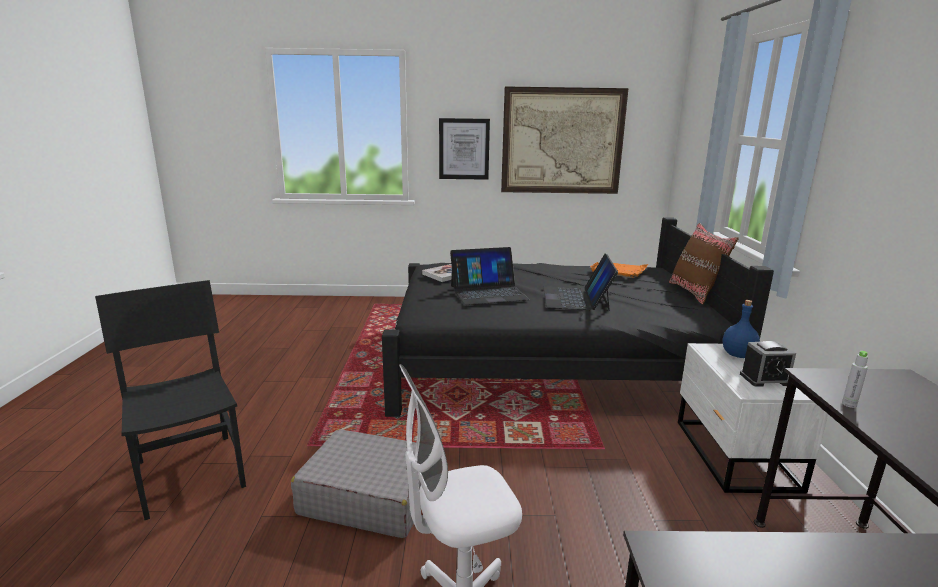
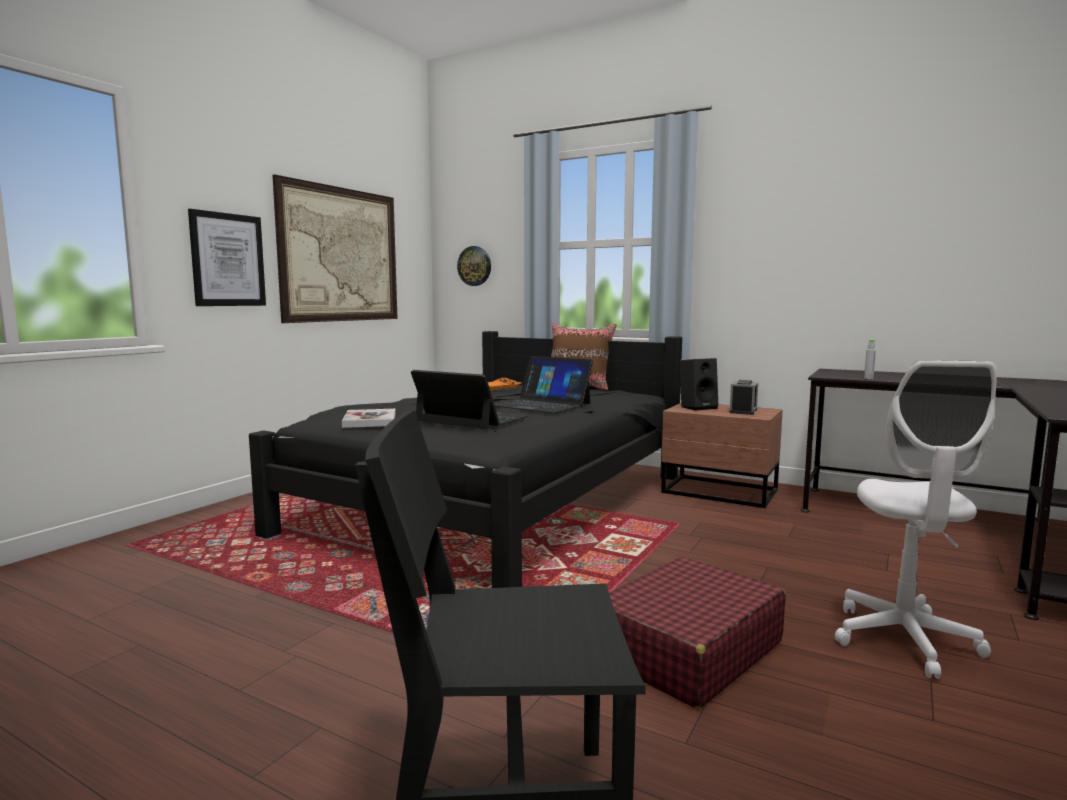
camera: 60 degrees left, 10 degrees down
grey suitcase [291,429,421,538] -> red suitcase [609,556,786,709]
laptop [450,247,529,305] -> laptop turned 75 degrees counterclockwise [411,370,528,429]
white nightstand [678,343,828,494] -> brown nightstand [661,403,783,508]
blue bottle [723,300,760,358] -> black speaker [680,358,718,411]
none -> wall clock [457,246,491,286]

